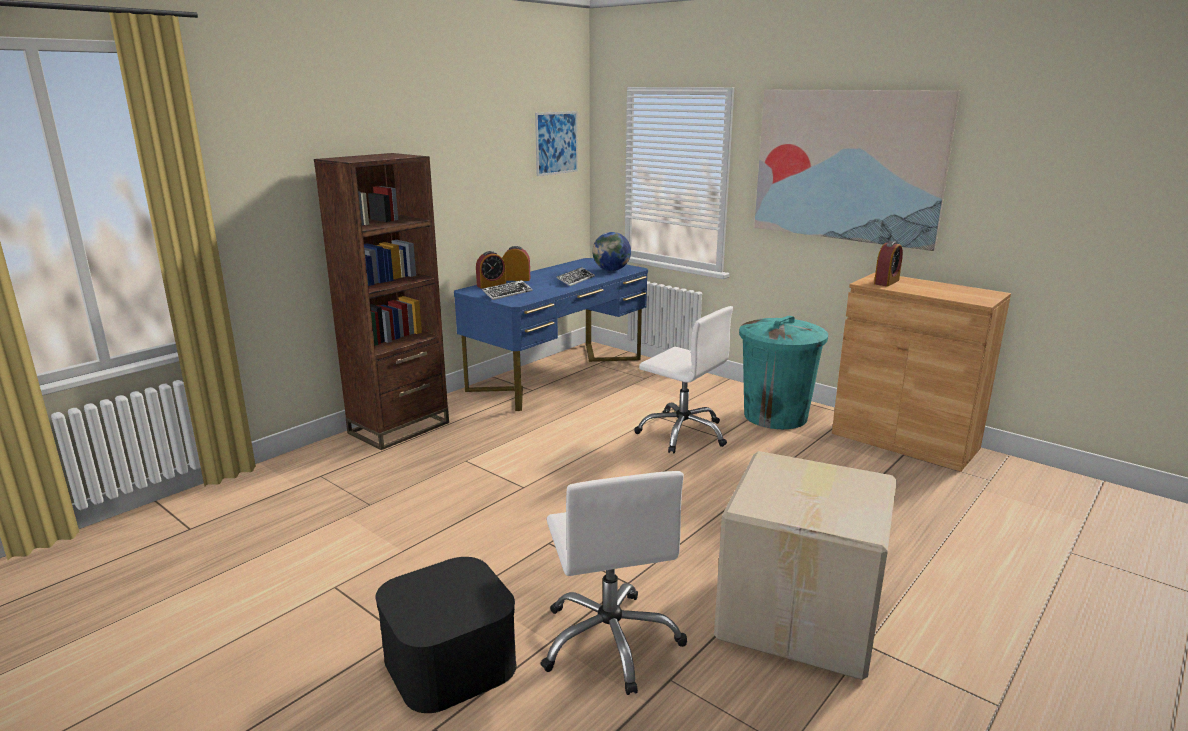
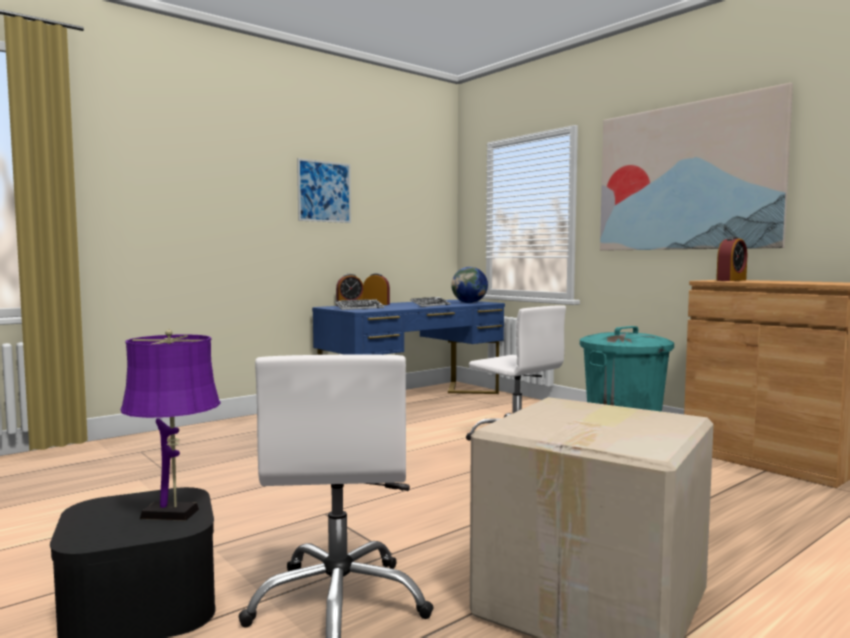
camera: 10 degrees right, 15 degrees down
brown bookcase [314,153,449,450] -> none
picture [535,111,578,176] -> picture moved to [297,158,351,223]
none -> purple table lamp [121,329,220,521]

